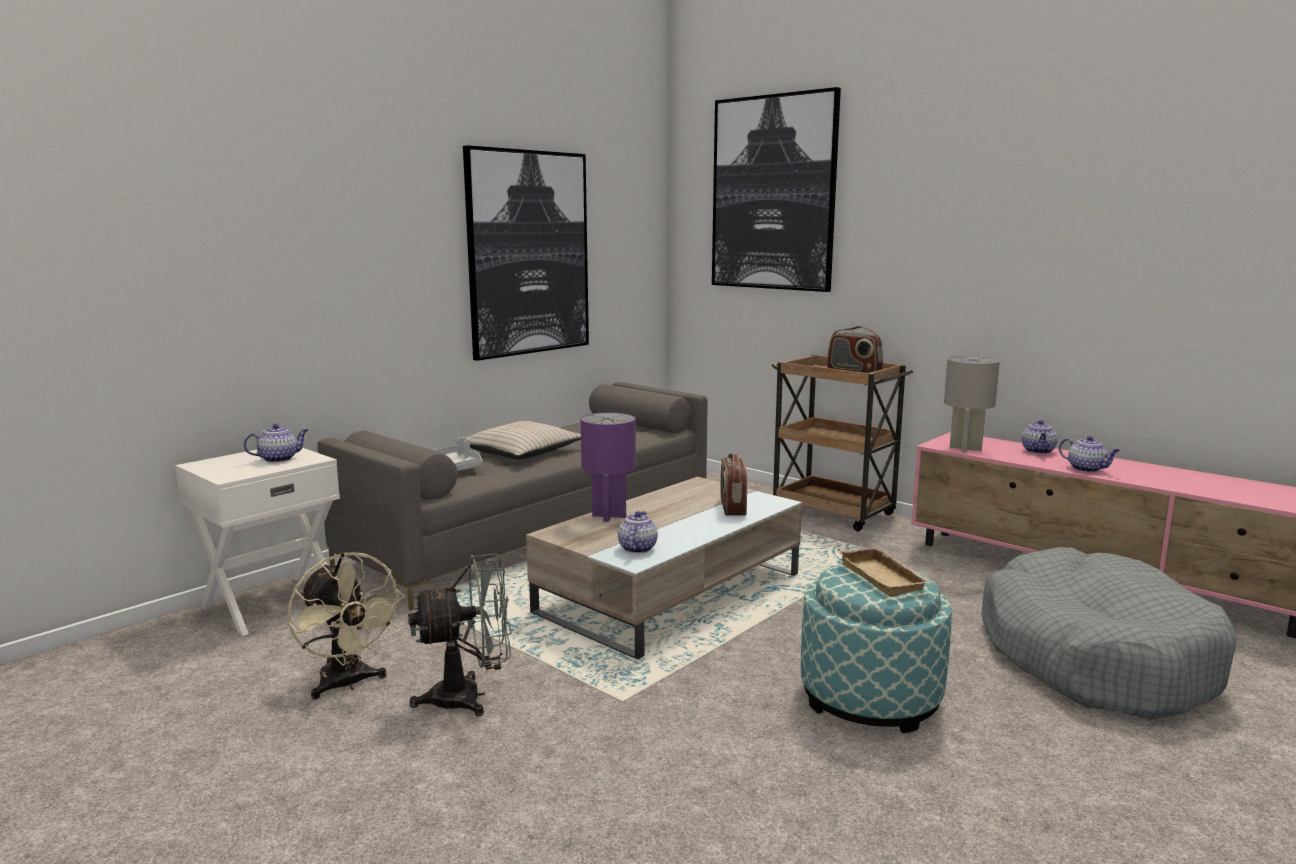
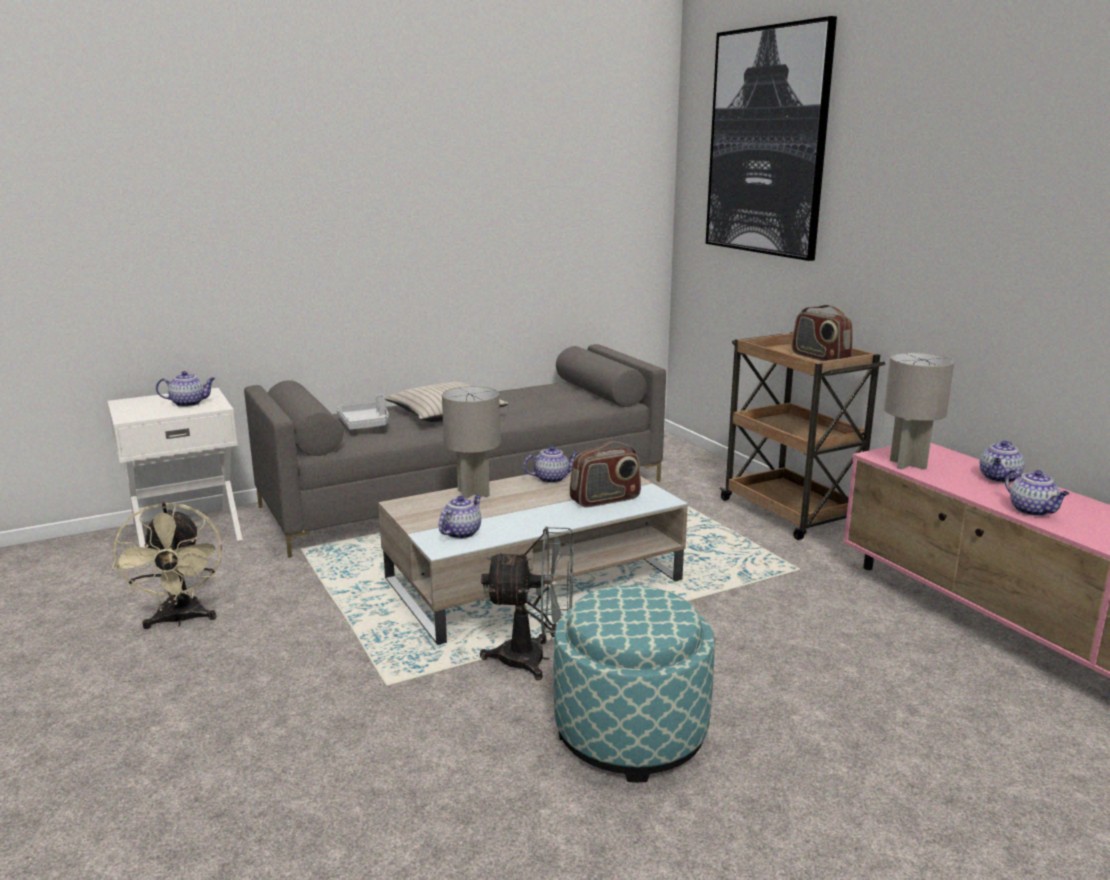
camera: 20 degrees right, 5 degrees up
grey fan [408,554,511,716] -> grey fan moved to [480,526,574,680]
picture [463,145,589,361] -> none
purple table lamp [581,412,636,522] -> grey table lamp [442,386,500,499]
radio [720,454,747,515] -> radio turned 135 degrees counterclockwise [570,441,641,508]
beige tray [838,547,931,597] -> none
grey dog bed [981,547,1237,720] -> none
none -> teapot [524,446,579,483]

